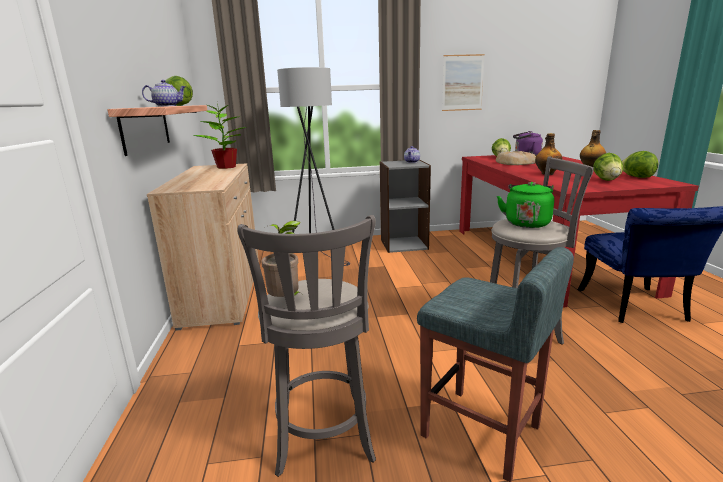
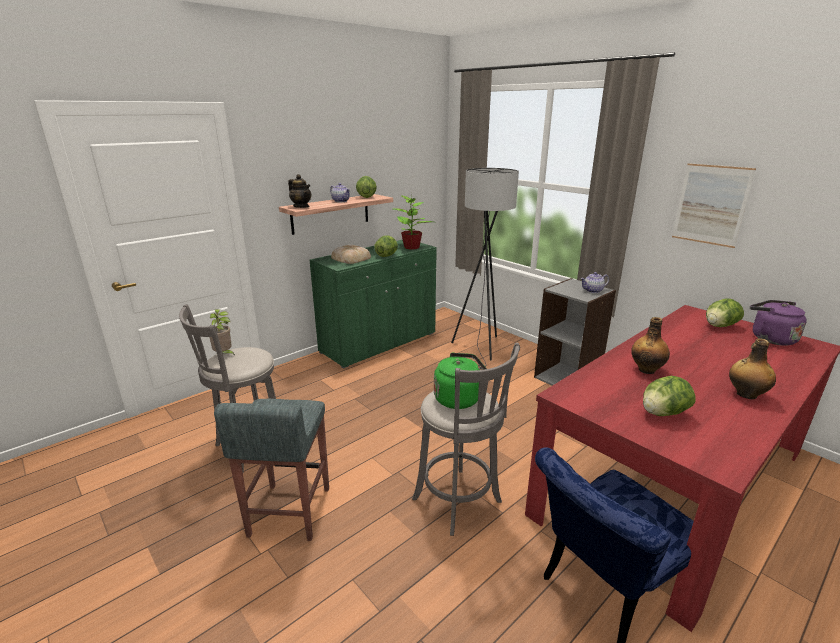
camera: 55 degrees right, 5 degrees up
beige cabinet [147,163,259,331] -> green cabinet [309,240,437,369]
bread [496,151,536,165] -> bread moved to [331,245,371,264]
lettuce [622,151,658,178] -> lettuce moved to [374,235,398,257]
none -> teapot [288,174,311,208]

